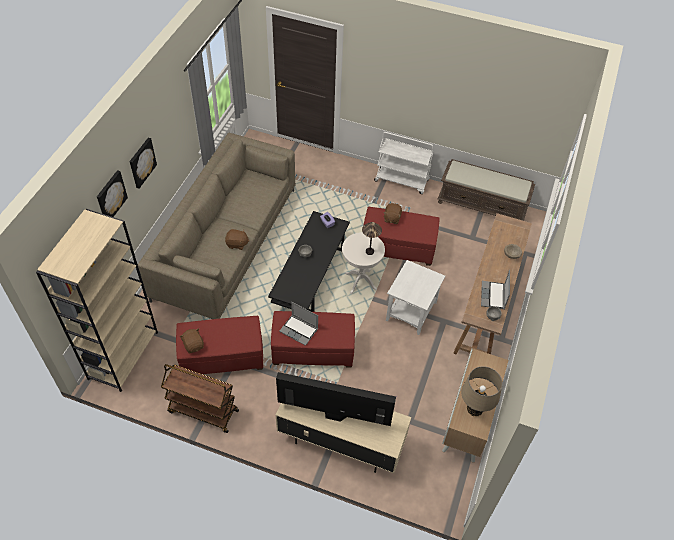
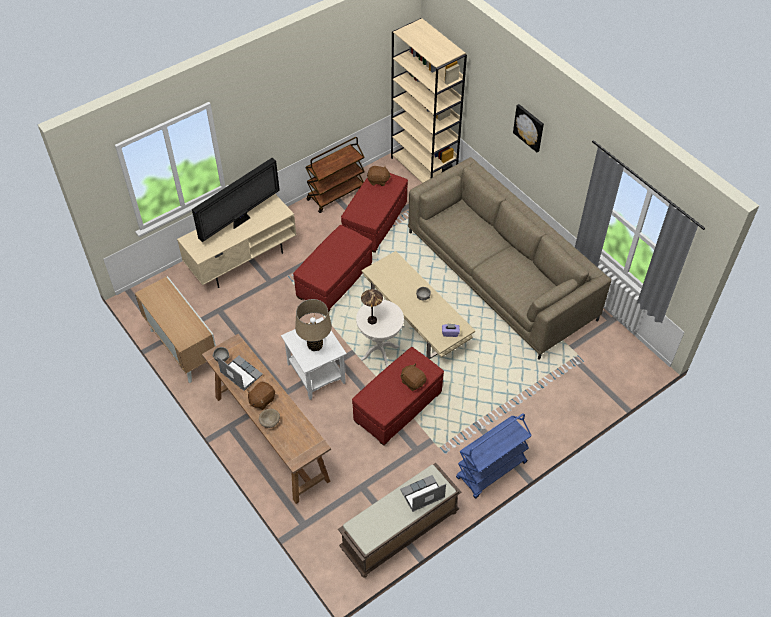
camera: 125 degrees right, 0 degrees up
picture [97,170,128,217] -> none
brown plush toy [225,229,249,250] -> brown plush toy moved to [247,382,275,410]
black coffee table [268,211,350,312] -> beige coffee table [361,251,475,359]
laptop [279,302,318,346] -> laptop moved to [400,475,446,512]
white cart [374,132,434,194] -> blue cart [456,413,532,499]
beige table lamp [461,366,502,416] -> beige table lamp moved to [295,299,332,351]

